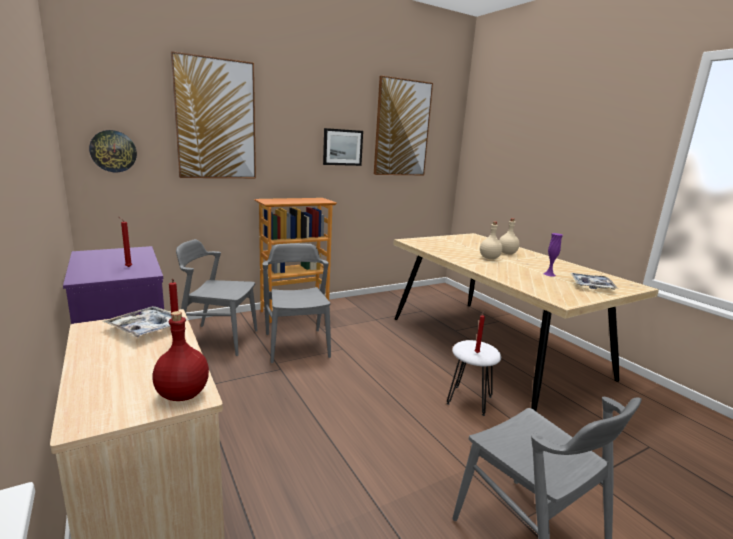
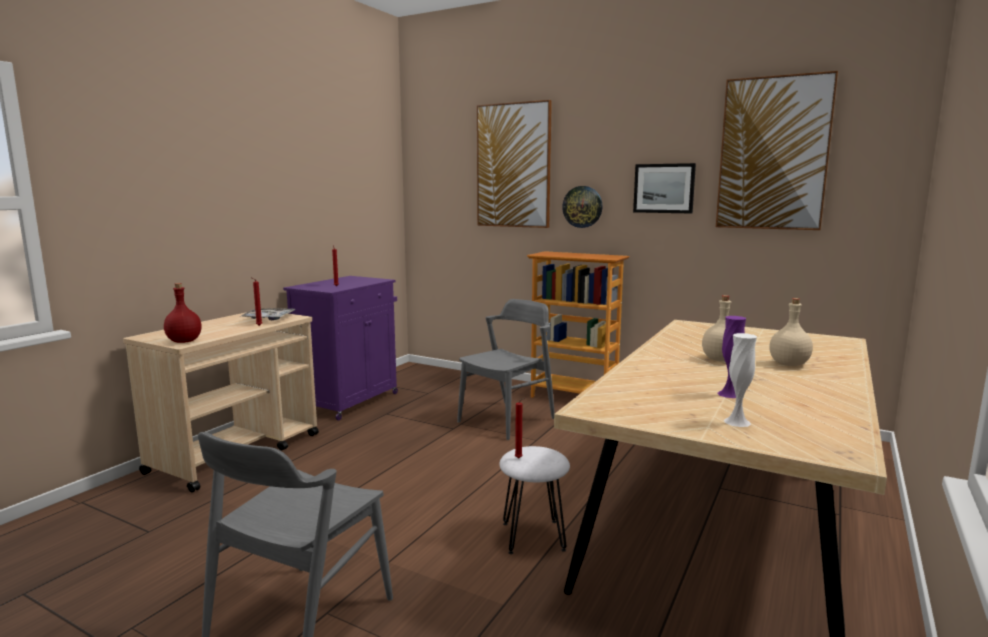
camera: 60 degrees right, 5 degrees down
wall clock [89,130,137,172] -> wall clock moved to [562,186,603,228]
grey chair [176,239,258,356] -> none
tray [571,273,618,290] -> white vase [724,333,757,427]

